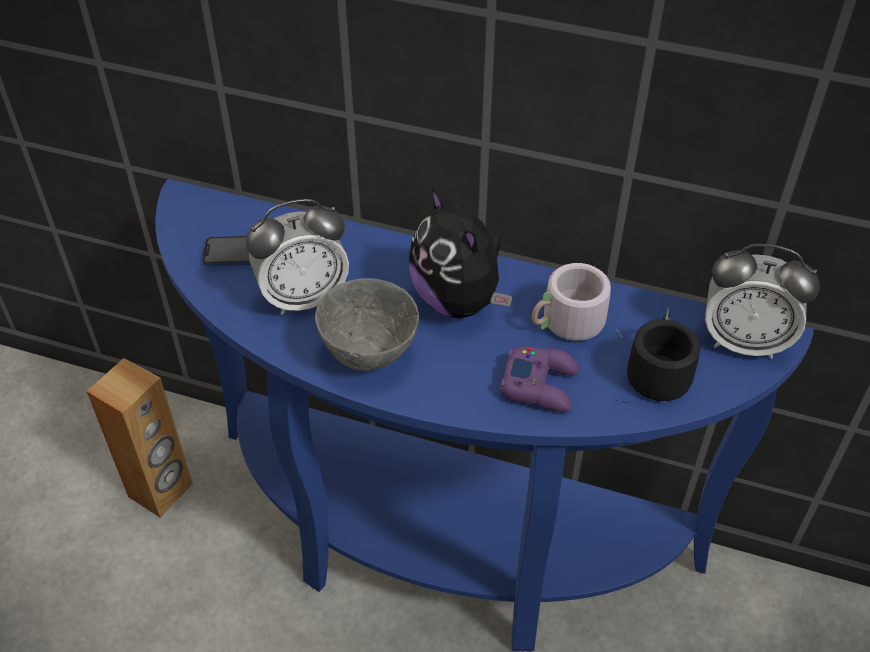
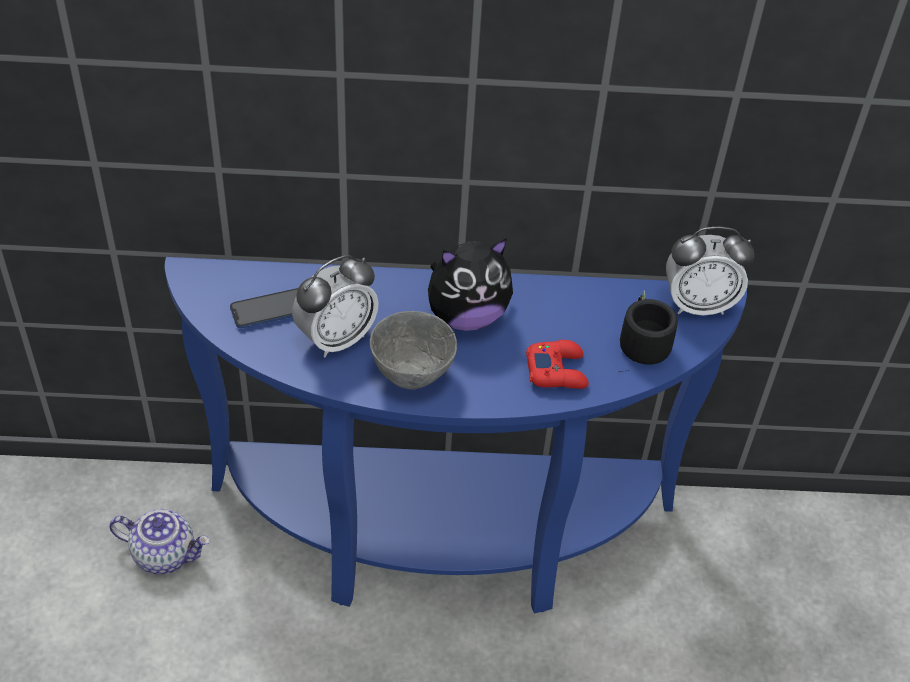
camera: 20 degrees left, 0 degrees up
brown speaker [87,358,193,518] -> teapot [109,509,210,574]
plush toy [409,186,513,318] -> plush toy turned 60 degrees counterclockwise [428,238,513,331]
purple game controller [500,346,579,412] -> red game controller [526,340,589,389]
grey mug [532,263,623,341] -> none

